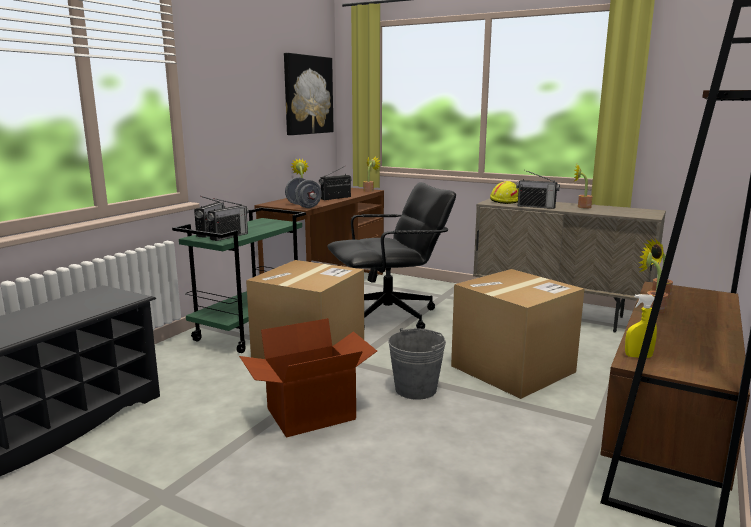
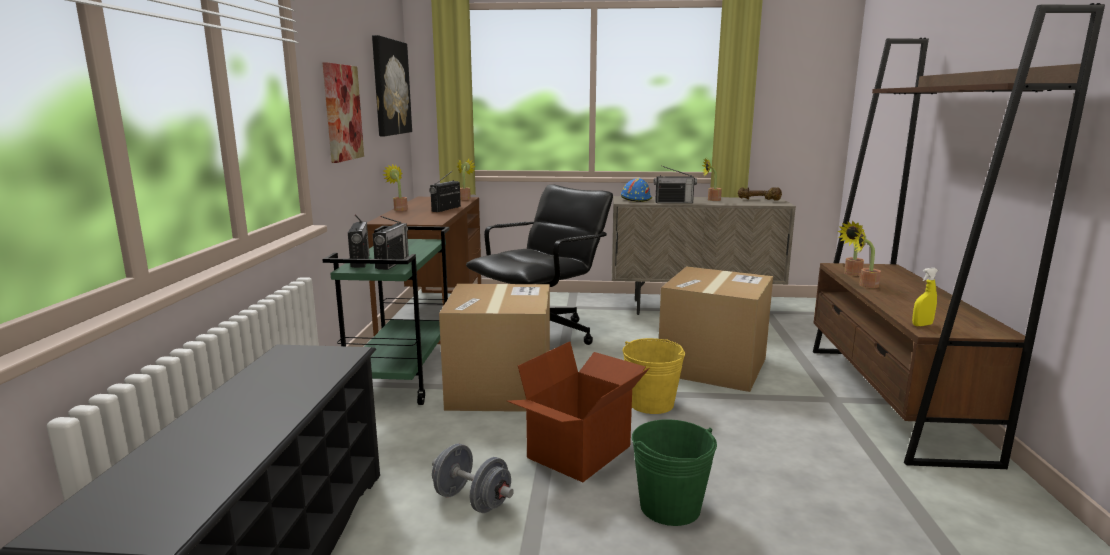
camera: 25 degrees left, 0 degrees up
grey dumbbell [285,177,322,208] -> grey dumbbell moved to [432,443,514,513]
grey bucket [388,328,446,400] -> yellow bucket [623,338,685,414]
yellow hard hat [490,181,519,204] -> blue hard hat [621,178,652,202]
none -> picture [323,63,364,163]
none -> green bucket [632,419,717,526]
none -> brown dumbbell [738,187,782,201]

